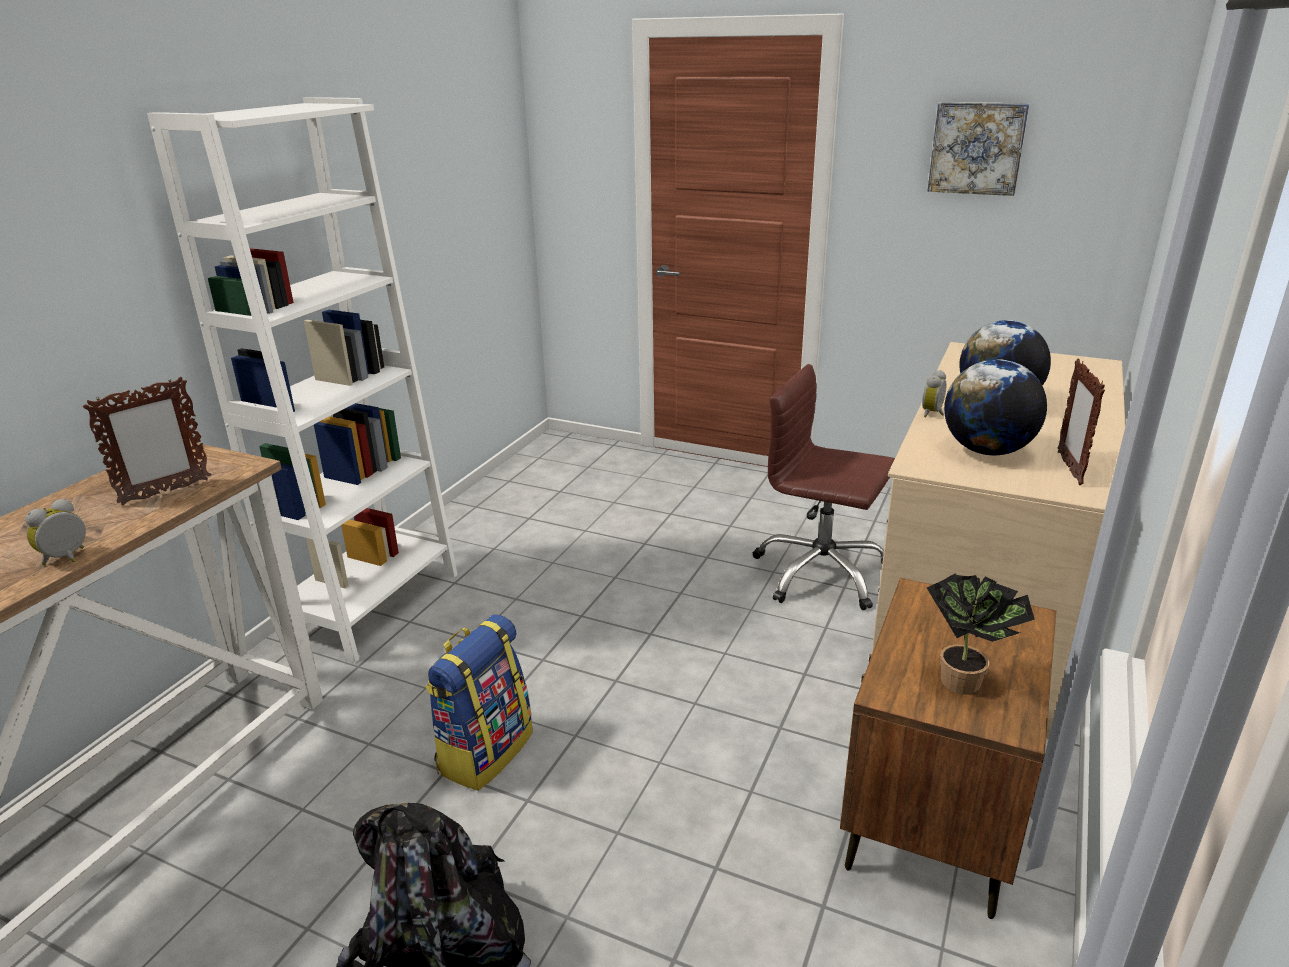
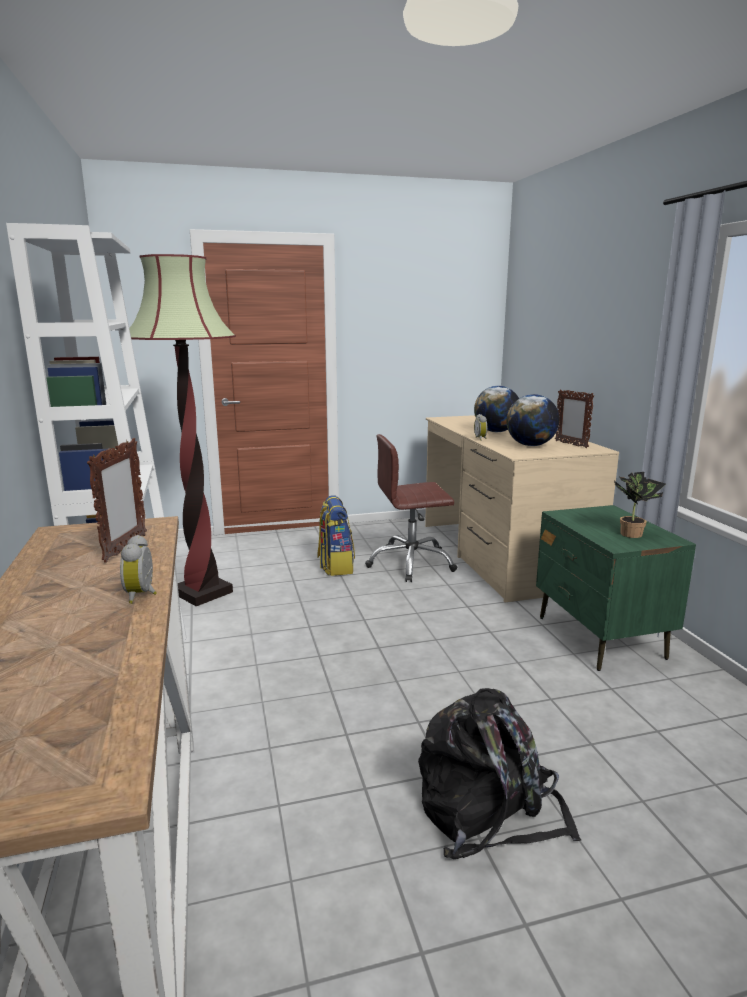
camera: 40 degrees left, 10 degrees down
backpack [425,615,533,791] -> backpack moved to [317,495,355,576]
brown nightstand [840,578,1056,919] -> green nightstand [536,505,696,671]
picture [928,102,1030,196] -> none
none -> floor lamp [129,254,236,606]

